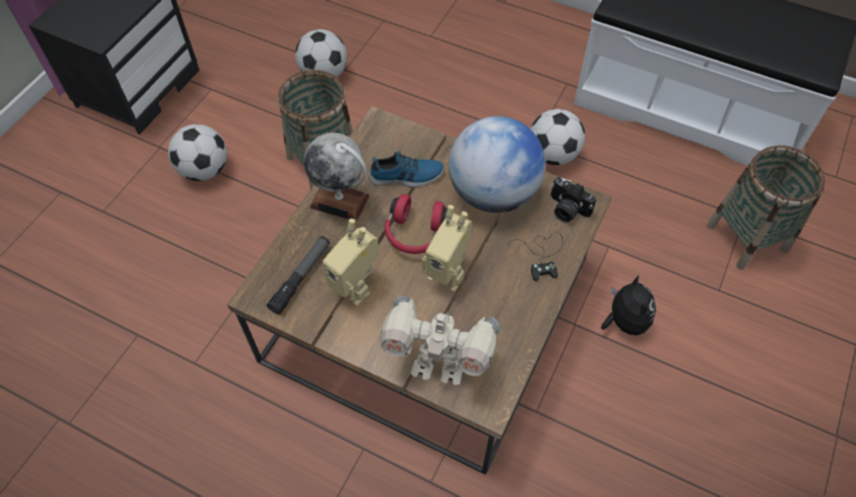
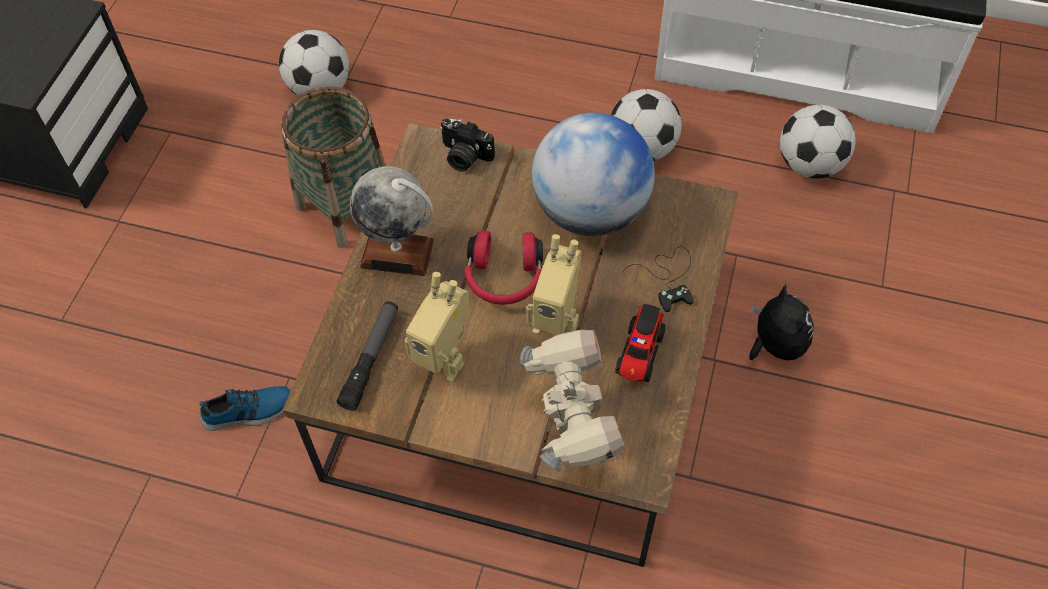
camera: 10 degrees left, 0 degrees up
football [168,124,227,181] -> football moved to [780,105,856,179]
shoe [369,150,444,187] -> shoe moved to [199,386,291,431]
toy robot [381,296,500,386] -> toy robot turned 105 degrees counterclockwise [520,329,625,472]
camera [551,177,596,223] -> camera moved to [440,118,495,172]
basket [707,146,825,270] -> none
none -> toy truck [615,304,665,382]

